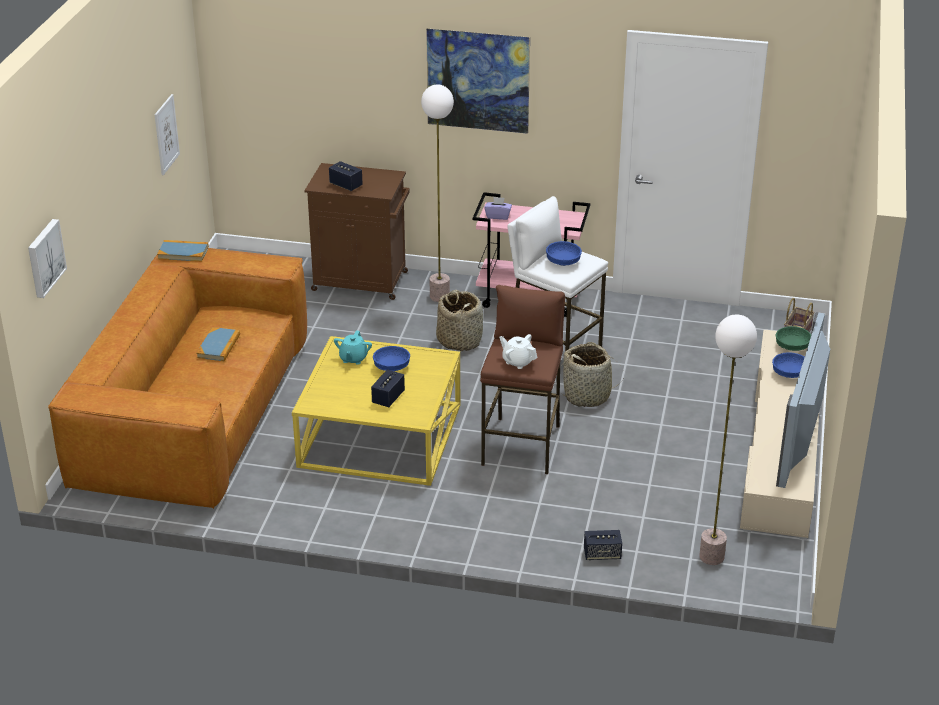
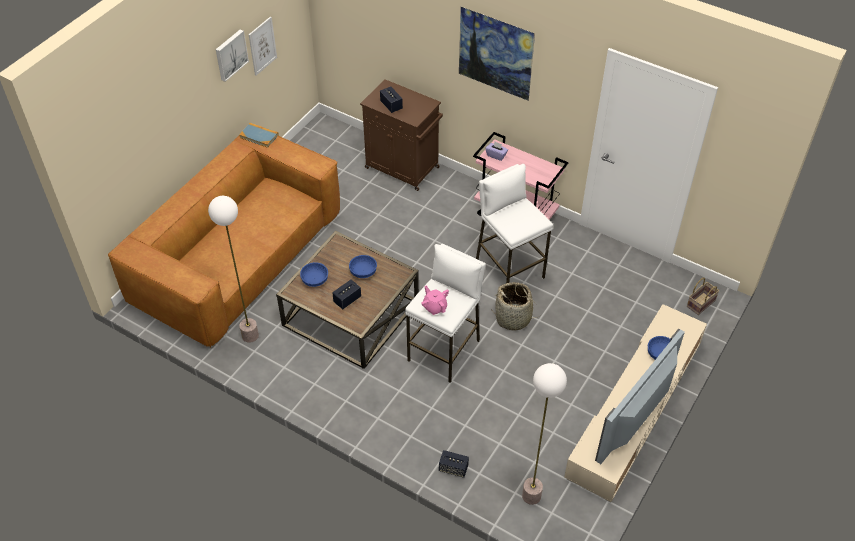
camera: 20 degrees right, 15 degrees up
picture [28,219,67,298] -> picture moved to [216,29,249,82]
book [196,327,240,361] -> none
yellow coffee table [292,336,460,486] -> brown coffee table [276,231,419,369]
turquoise teapot [334,330,372,365] -> none
floor lamp [421,84,454,302] -> floor lamp moved to [208,196,259,343]
basket [436,290,483,351] -> none
brown stool [480,285,565,474] -> white stool [405,244,486,383]
white teapot [499,334,537,369] -> pink teapot [421,286,449,315]
blue bowl [546,241,582,266] -> blue bowl moved to [300,262,328,287]
green bowl [776,326,811,351] -> none

